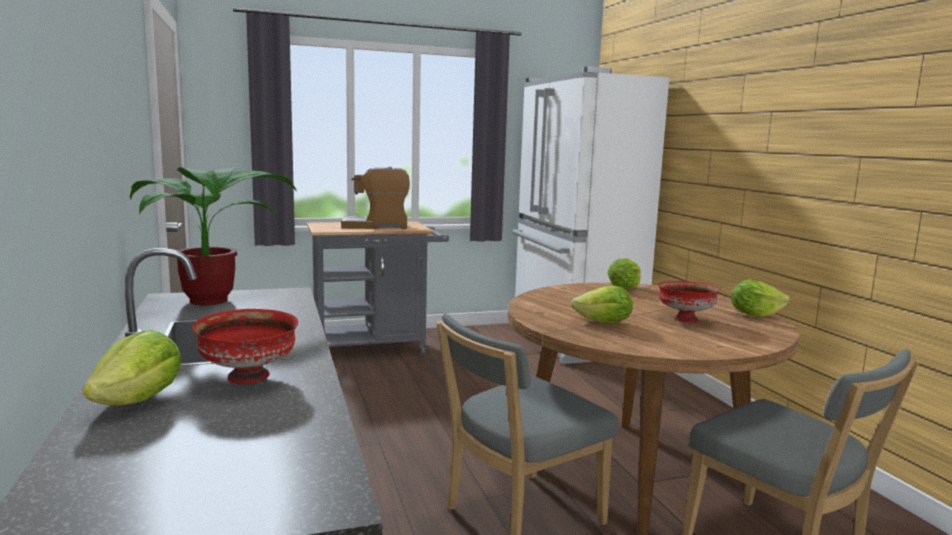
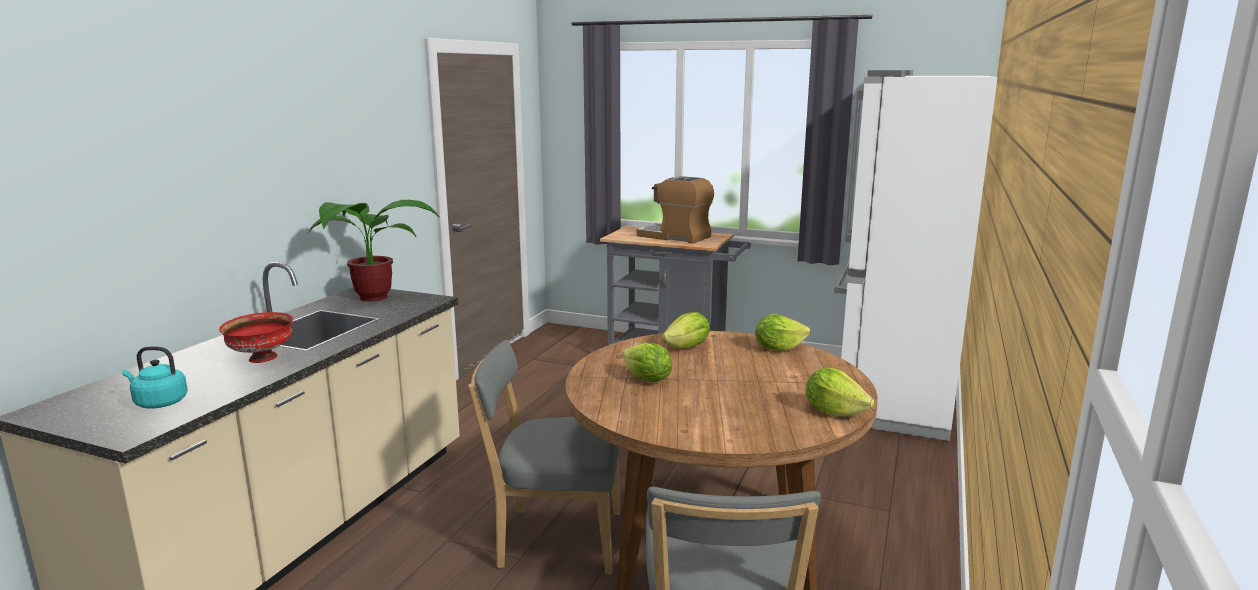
camera: 40 degrees right, 5 degrees up
lettuce [83,330,182,406] -> lettuce moved to [661,312,710,348]
red bowl [657,281,721,322] -> none
none -> turquoise kettle [122,346,188,409]

